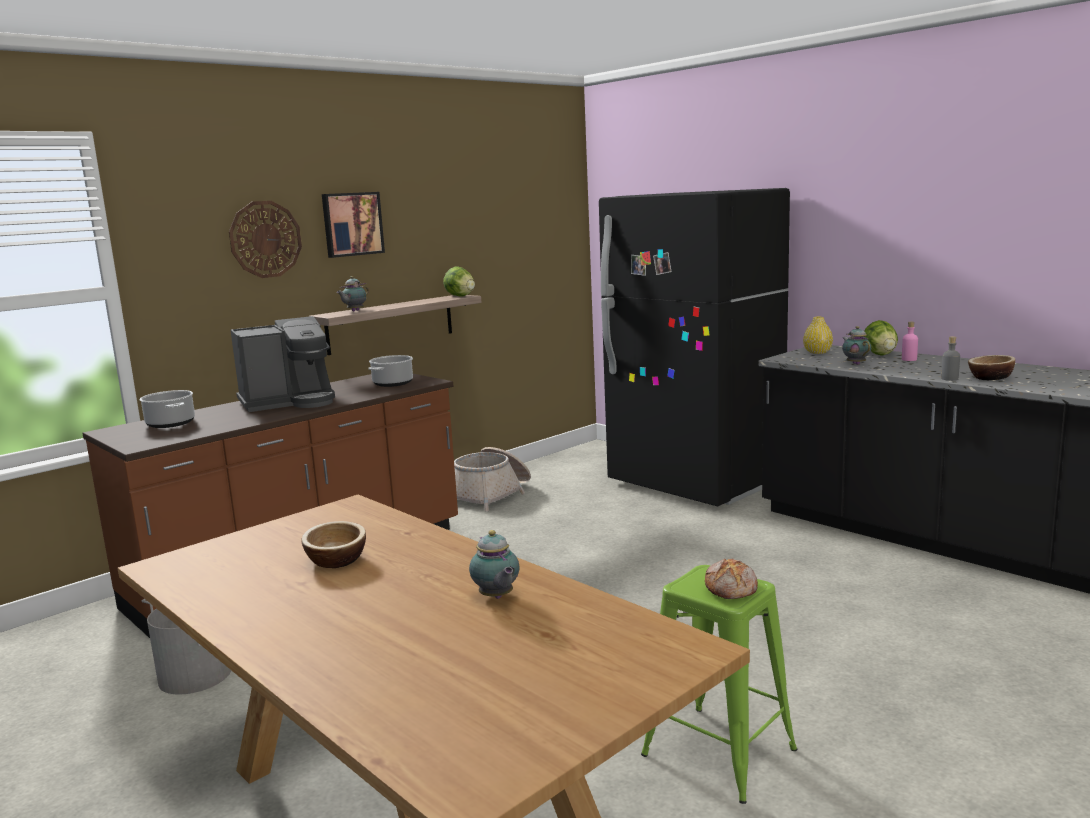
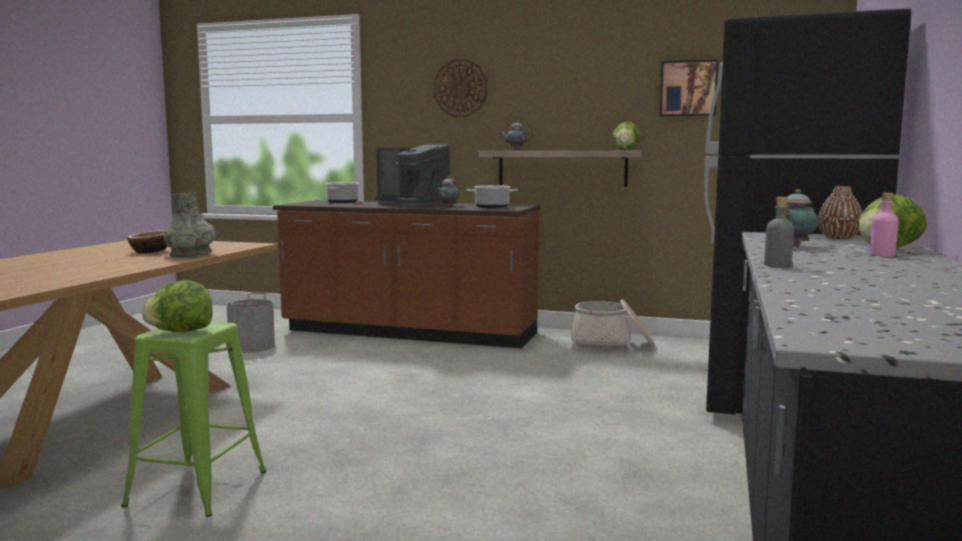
camera: 60 degrees right, 5 degrees down
picture [322,192,385,258] -> picture moved to [660,59,718,117]
teapot [469,530,520,599] -> teapot moved to [436,176,460,207]
bread [705,558,758,599] -> lettuce [142,280,213,332]
yellow vase [803,317,833,354] -> brown vase [818,186,862,239]
bowl [968,355,1015,380] -> none
none -> grey vase [164,192,216,257]

